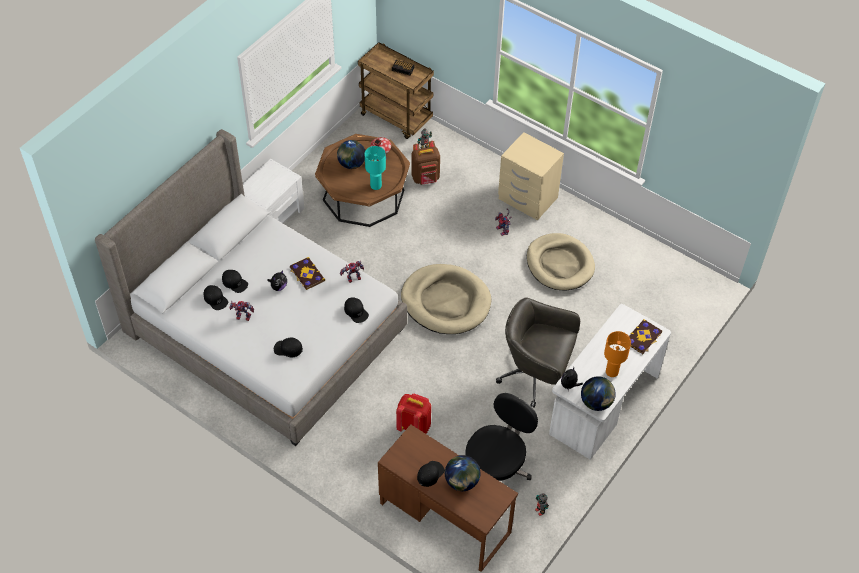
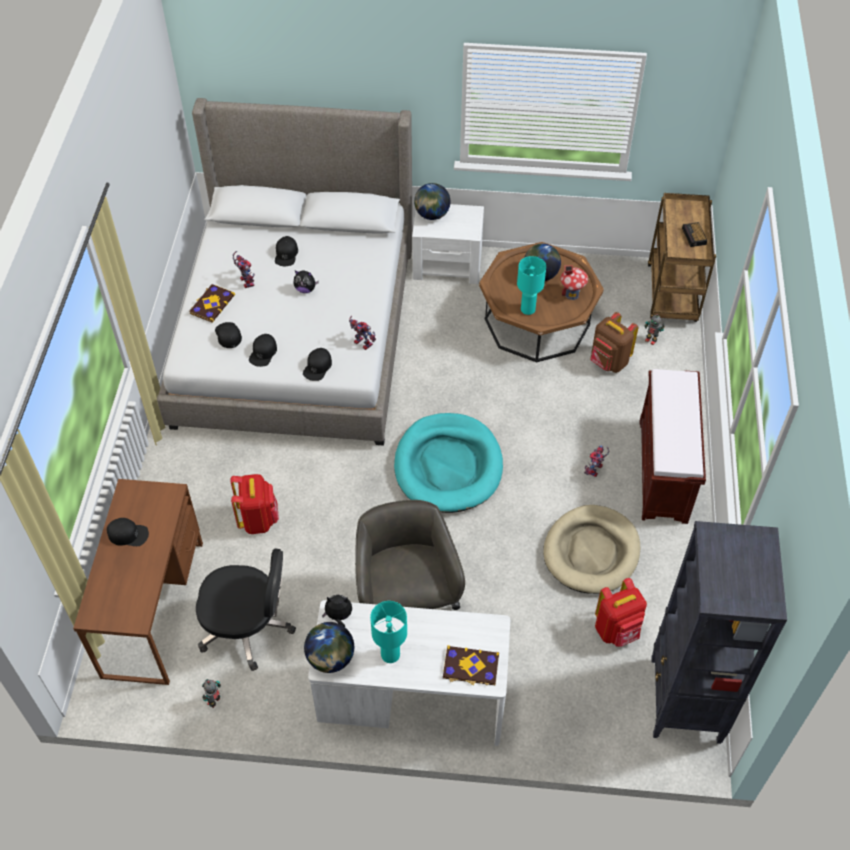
camera: 60 degrees right, 0 degrees up
black cap [204,285,228,310] -> black cap moved to [249,334,277,367]
book [290,257,325,290] -> book moved to [189,284,235,323]
beige dog bed [401,264,491,334] -> turquoise dog bed [394,413,503,513]
globe [445,455,480,491] -> globe moved to [414,183,451,220]
beige nightstand [498,132,564,220] -> brown bench [640,369,706,524]
orange table lamp [604,331,631,377] -> turquoise table lamp [370,601,407,663]
none -> red backpack [595,578,647,647]
none -> black bookcase [651,521,787,744]

